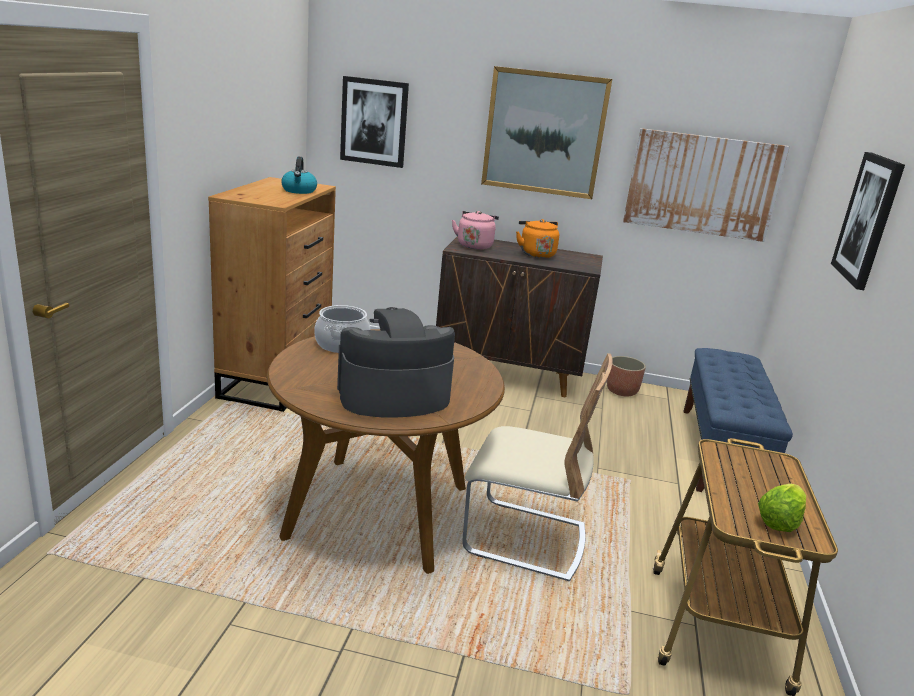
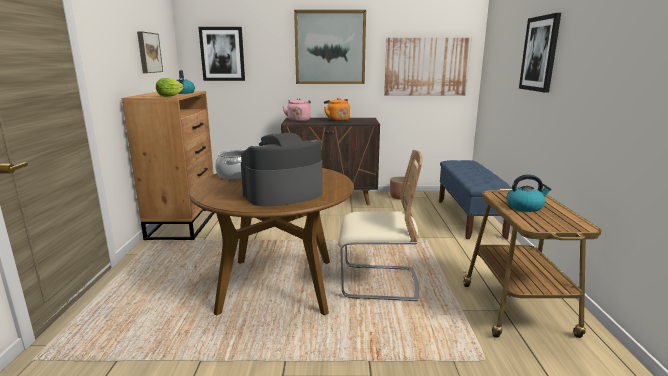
camera: 10 degrees left, 5 degrees down
lettuce [758,483,806,532] -> lettuce moved to [156,78,184,97]
none -> picture [137,31,163,73]
none -> kettle [506,174,551,212]

